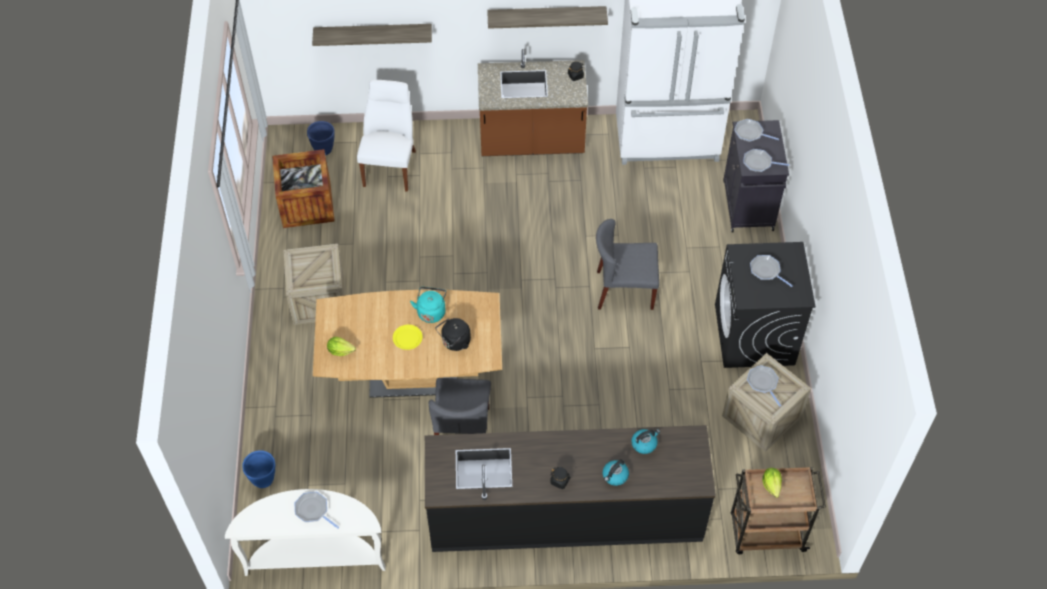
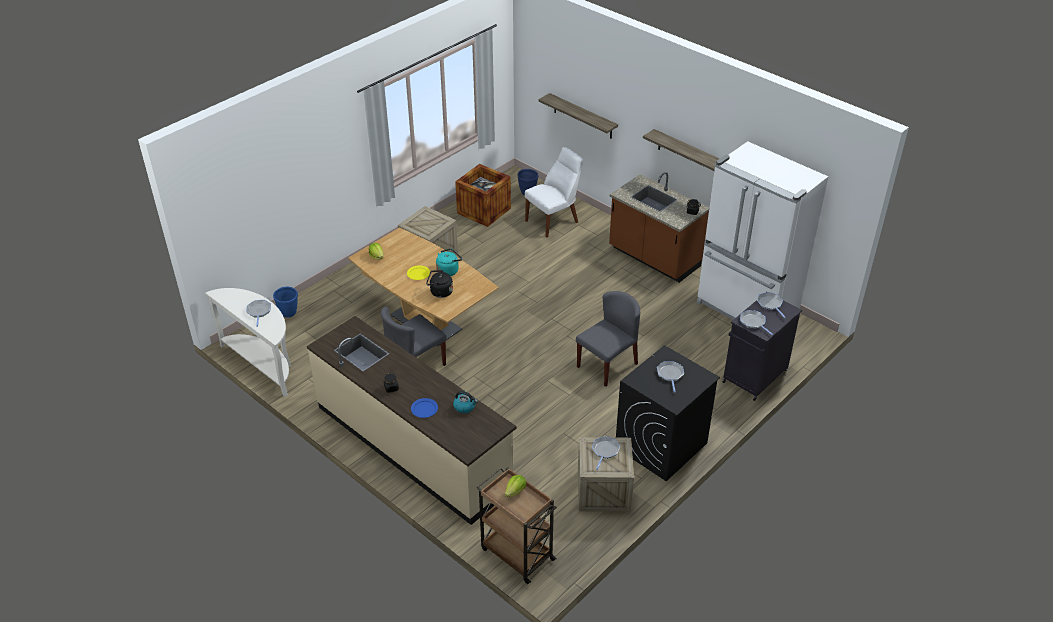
camera: 45 degrees right, 15 degrees down
black counter [425,425,716,552] -> beige counter [307,316,516,525]
grey chair [596,219,659,310] -> grey chair turned 90 degrees clockwise [576,291,640,387]
kettle [603,459,629,486] -> blue plate [411,398,438,418]

